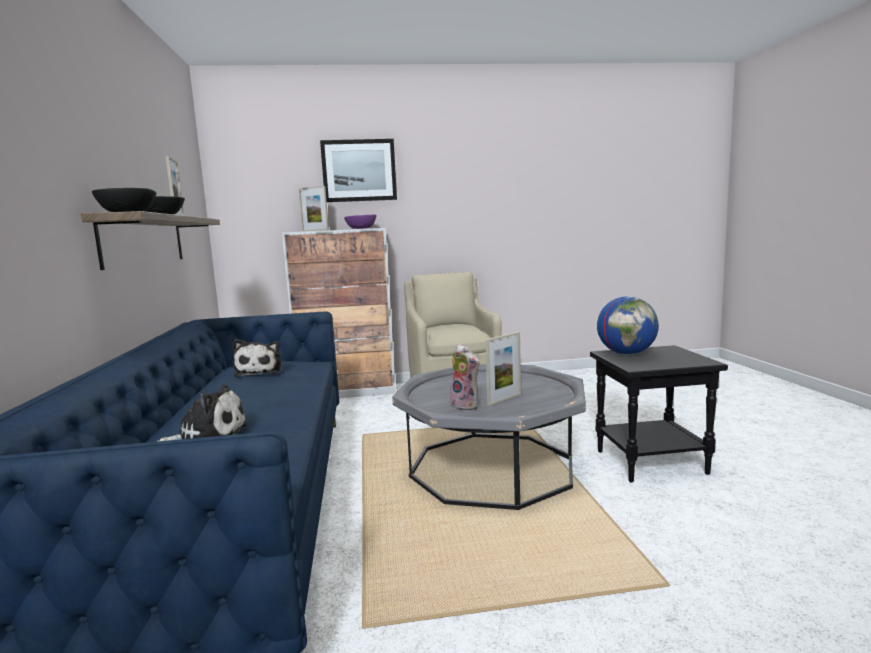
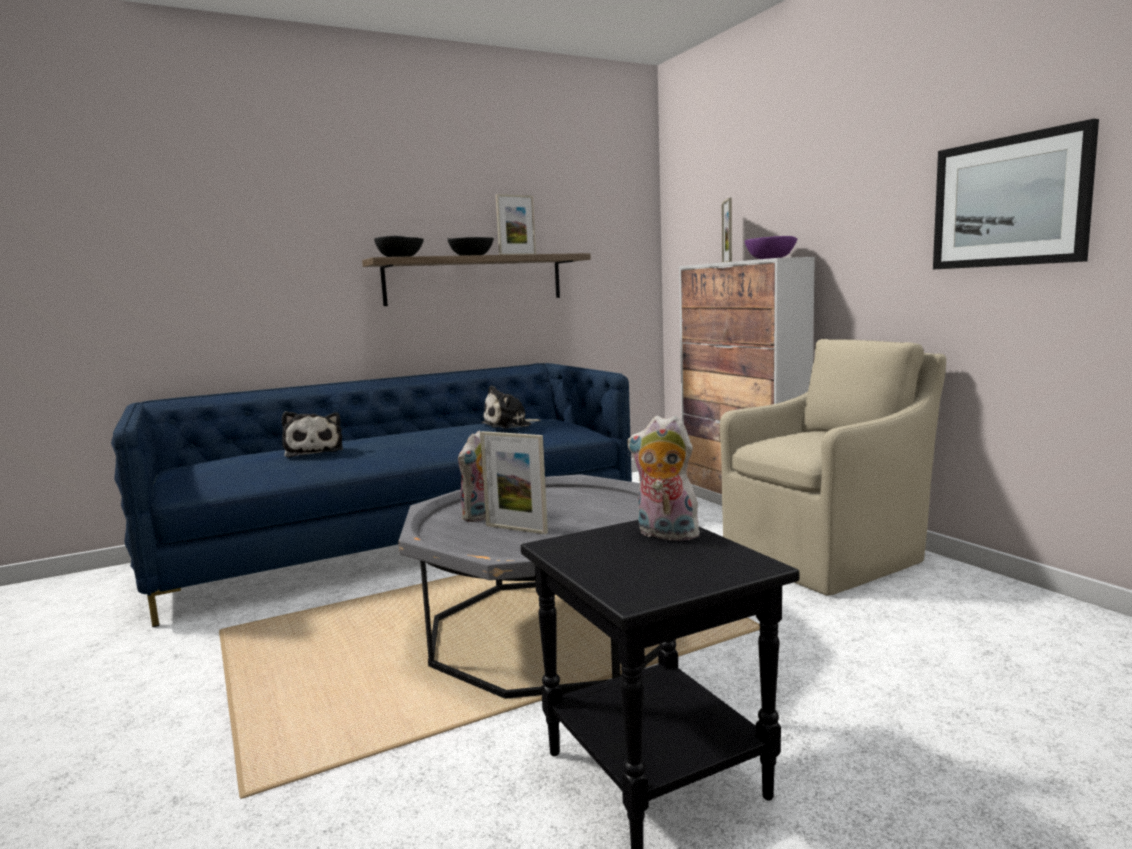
camera: 70 degrees right, 0 degrees up
picture [320,139,397,202] -> picture moved to [933,119,1099,269]
globe [597,296,659,355] -> plush toy [627,416,700,541]

